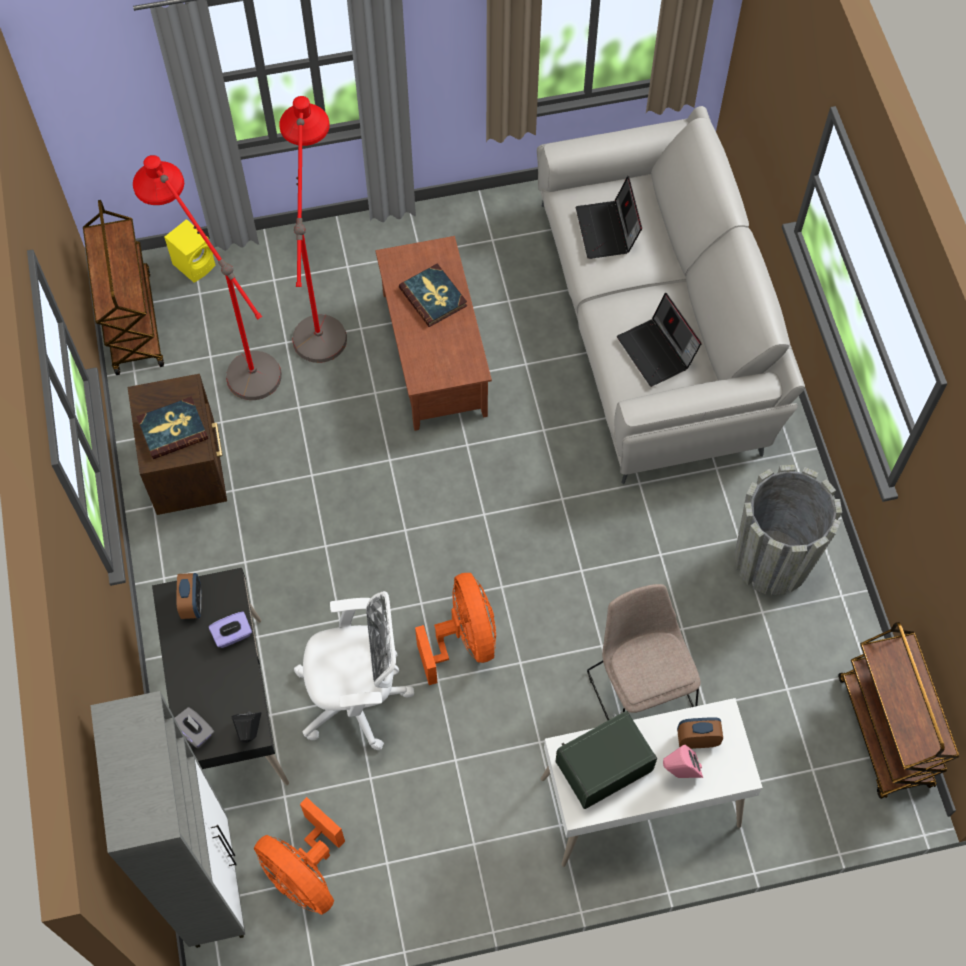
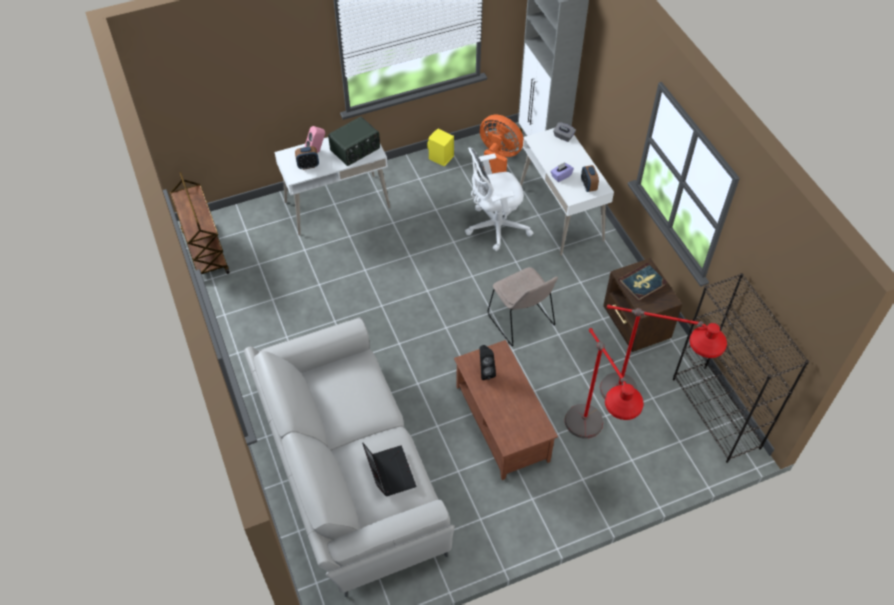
camera: 170 degrees right, 10 degrees down
brown cart [83,200,164,375] -> black bookcase [673,273,809,463]
black desk [152,568,289,785] -> white desk [520,128,614,255]
yellow speaker [164,219,215,283] -> yellow speaker moved to [427,129,454,167]
black speaker [231,712,262,743] -> black speaker moved to [480,345,496,380]
book [399,263,467,327] -> none
orange fan [415,573,496,685] -> none
beige chair [587,584,701,720] -> beige chair moved to [488,267,558,347]
laptop [617,293,702,387] -> none
grey planter [735,465,842,595] -> none

